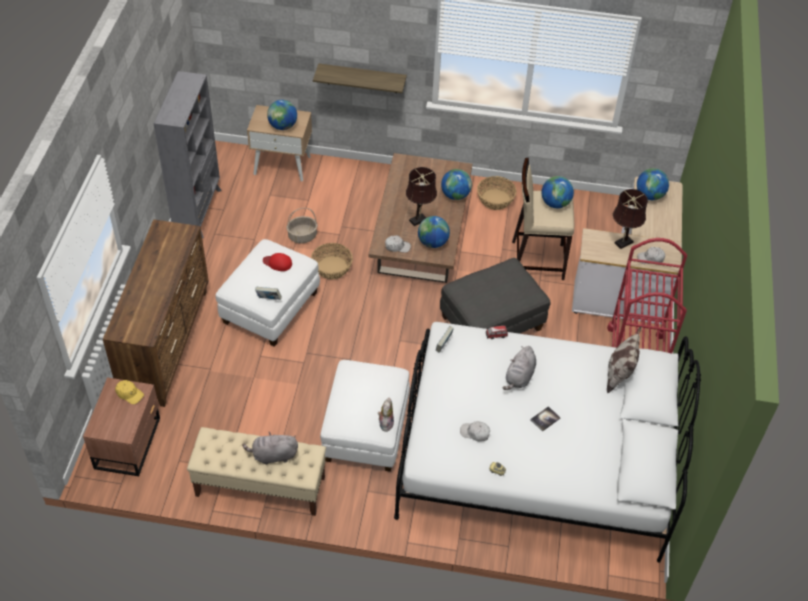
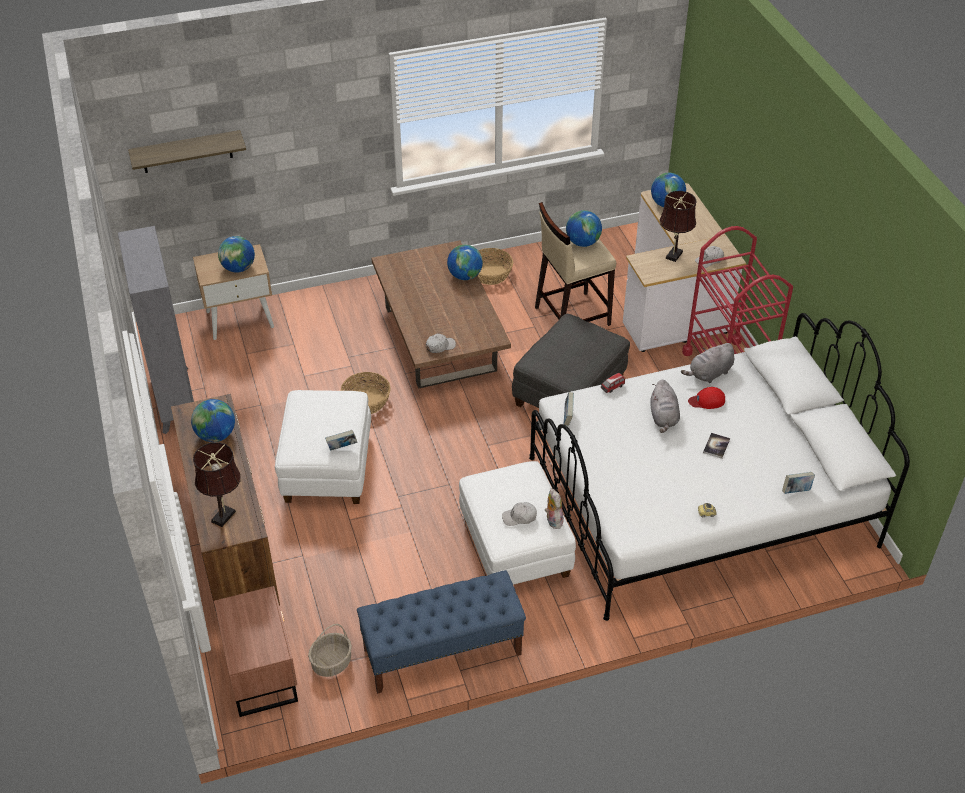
camera: 25 degrees left, 5 degrees down
yellow cap [115,380,144,404] -> none
beige bench [187,427,326,516] -> blue bench [357,570,526,694]
grey plush toy [242,431,298,465] -> grey plush toy moved to [681,343,734,383]
red cap [263,253,292,271] -> red cap moved to [688,387,725,409]
basket [287,208,318,244] -> basket moved to [308,624,352,677]
shelf [313,63,407,93] -> shelf moved to [128,130,246,173]
brown table lamp [406,167,437,226] -> brown table lamp moved to [193,442,241,527]
globe [418,216,450,248] -> globe moved to [191,399,235,442]
white cap [460,421,490,441] -> white cap moved to [502,502,537,526]
pillow [607,326,642,394] -> none
none -> book [782,472,815,494]

